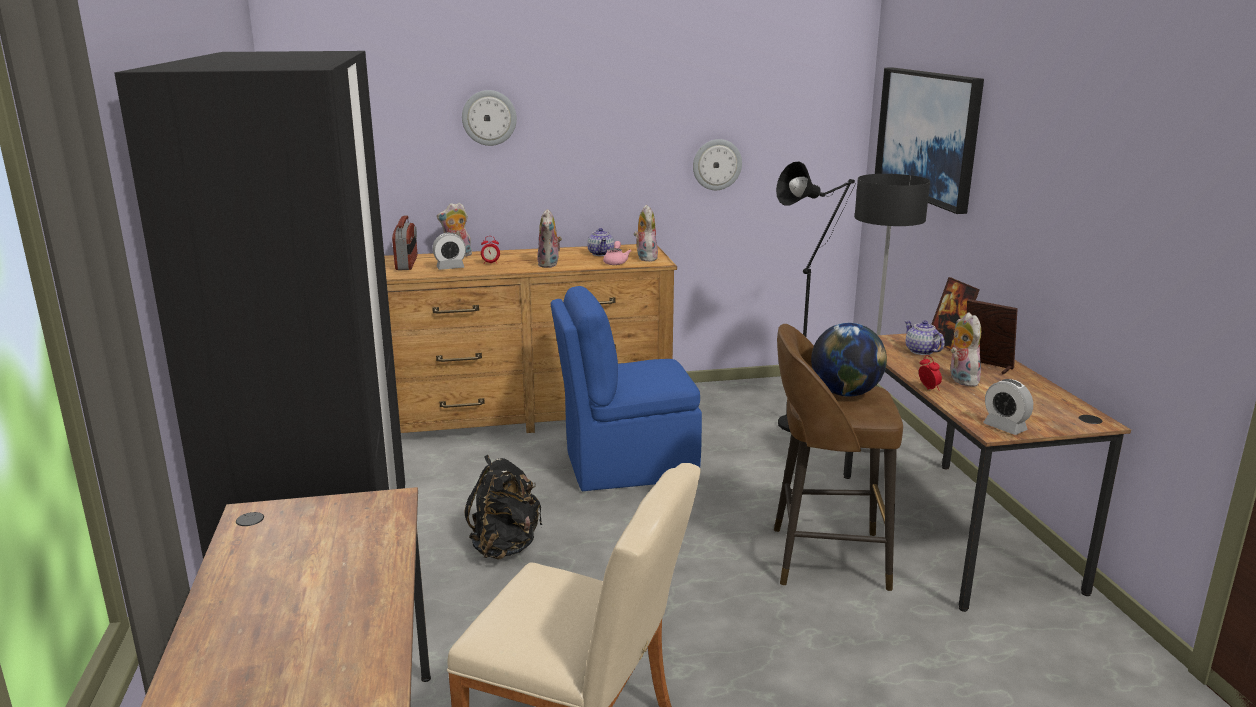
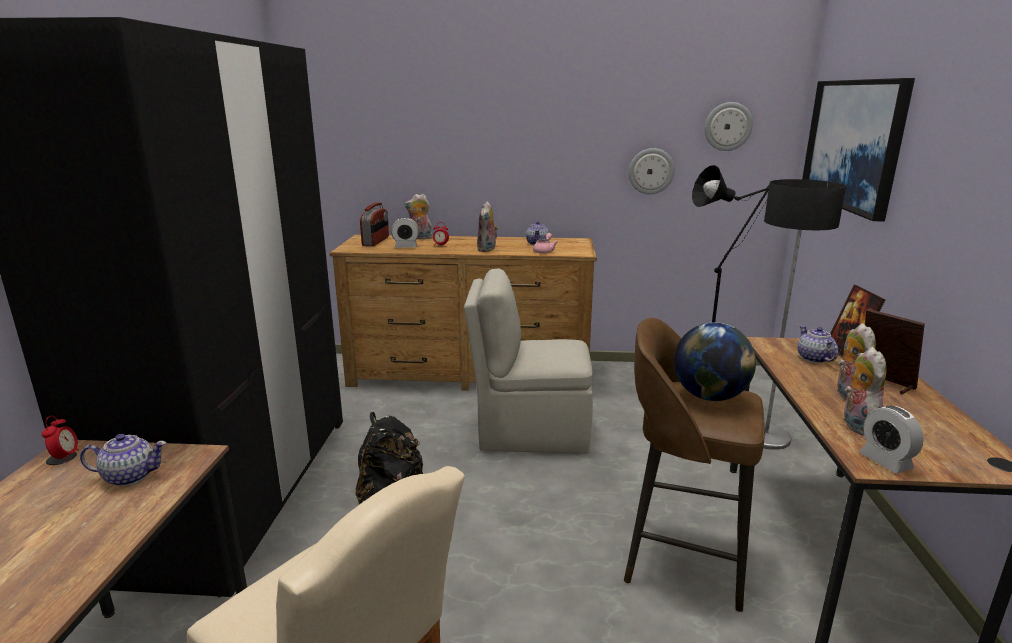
camera: 15 degrees right, 0 degrees up
wall clock [462,90,517,146] -> wall clock moved to [705,102,753,151]
blue chair [551,286,702,491] -> beige chair [464,268,593,454]
plush toy [634,205,658,261] -> plush toy moved to [843,347,887,435]
alarm clock [919,355,942,390] -> alarm clock moved to [42,416,79,462]
none -> teapot [80,434,167,486]

